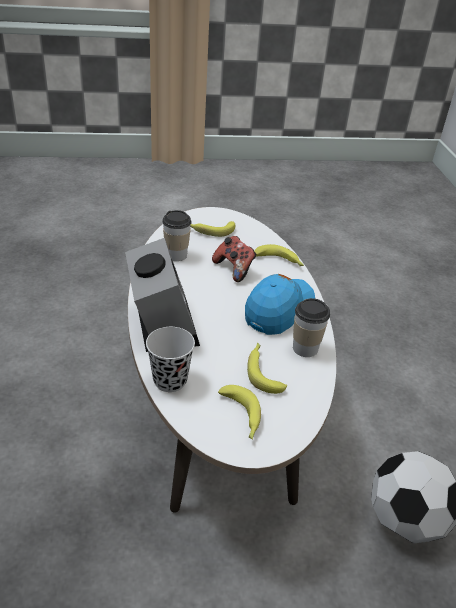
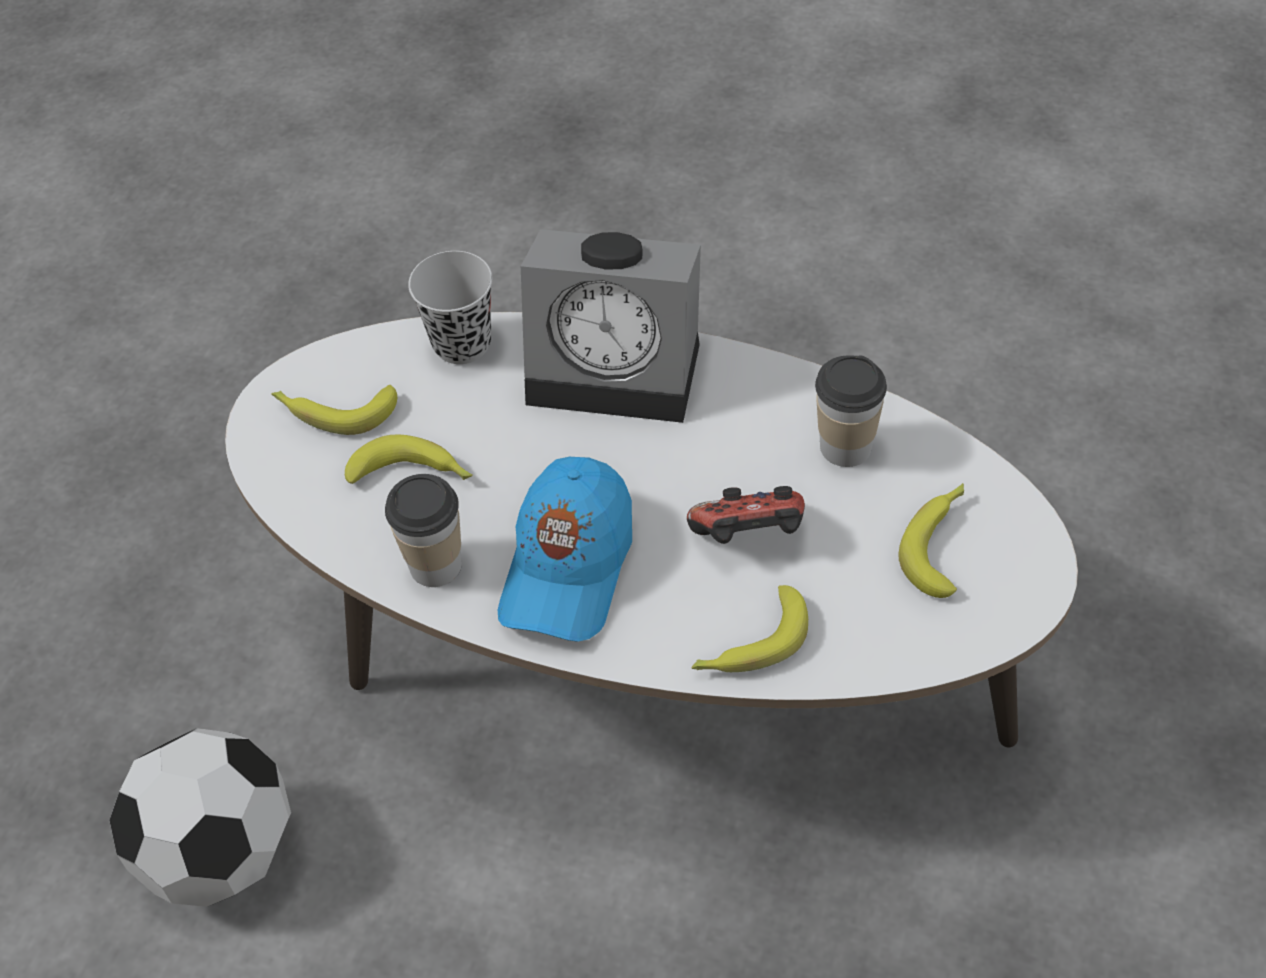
camera: 120 degrees right, 15 degrees up
blue cap [245,274,315,335] -> blue cap turned 45 degrees clockwise [498,457,632,642]

